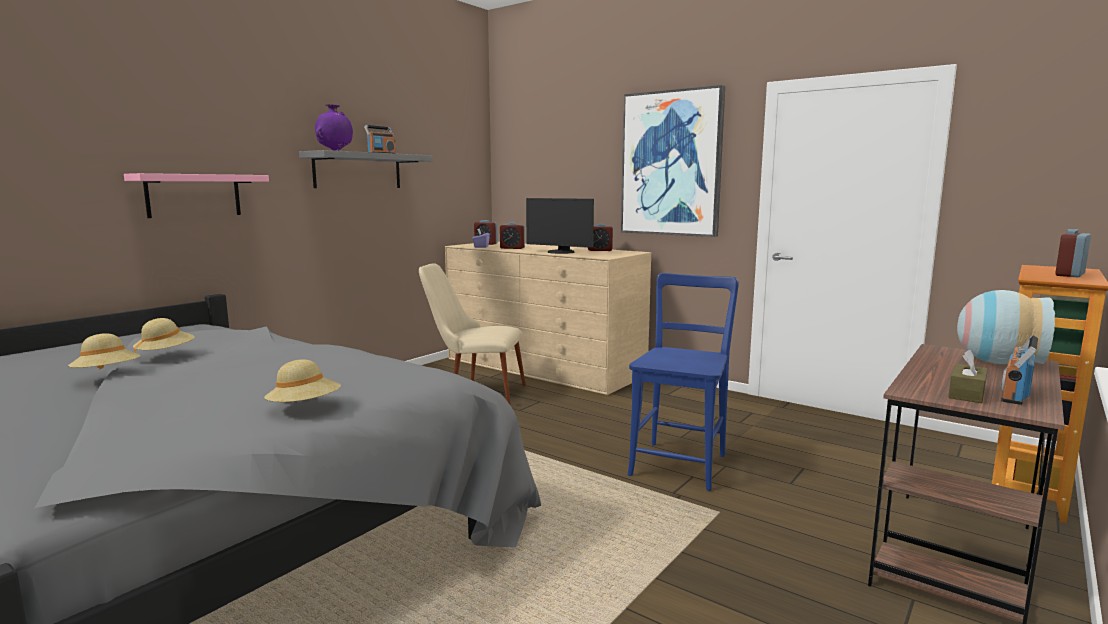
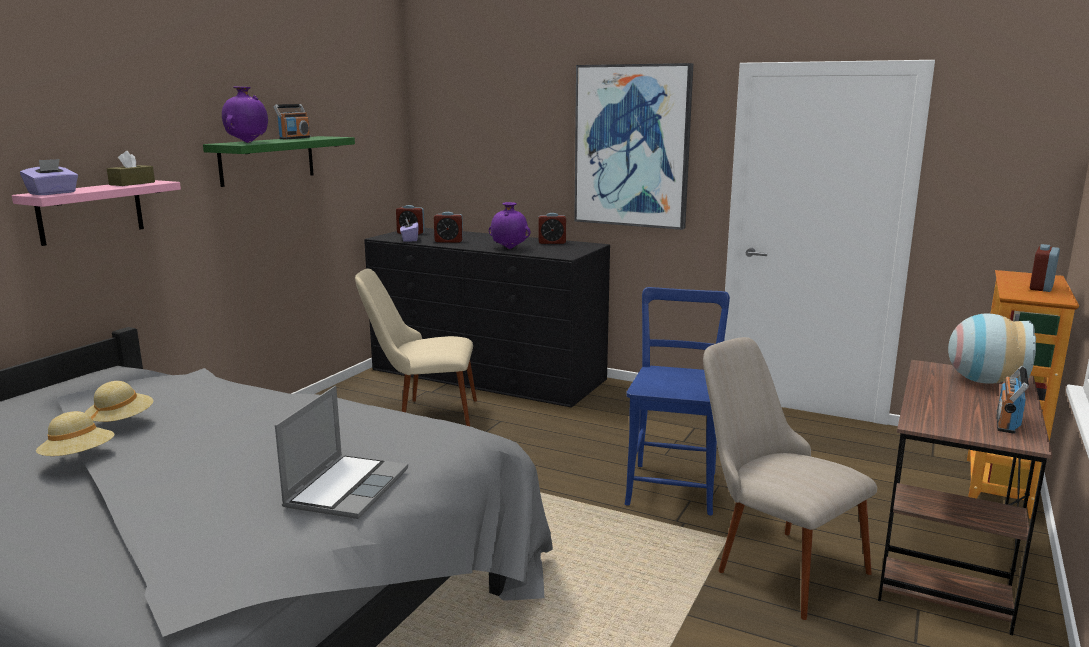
camera: 10 degrees left, 5 degrees up
beige hat [264,359,341,403] -> laptop [275,386,408,519]
grey shelf [299,150,433,188] -> green shelf [203,136,355,187]
beige dresser [445,242,651,395] -> black dresser [364,228,610,408]
monitor [526,198,594,254] -> purple vase [489,202,531,249]
brown tissue box [948,350,988,403] -> brown tissue box moved to [107,151,155,186]
none -> purple tissue box [20,159,78,195]
none -> beige chair [703,337,877,620]

